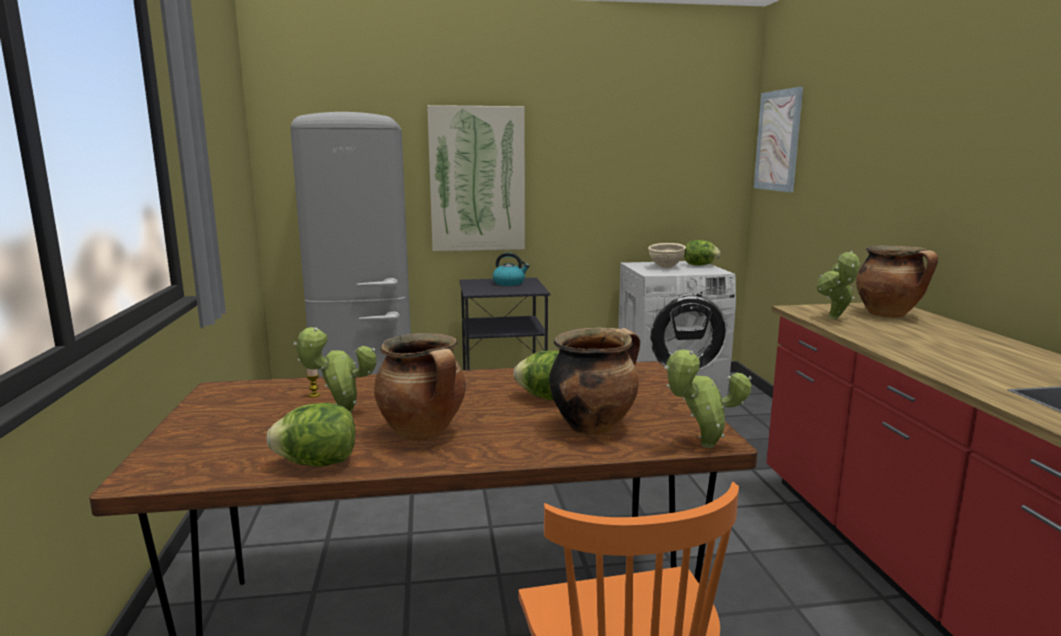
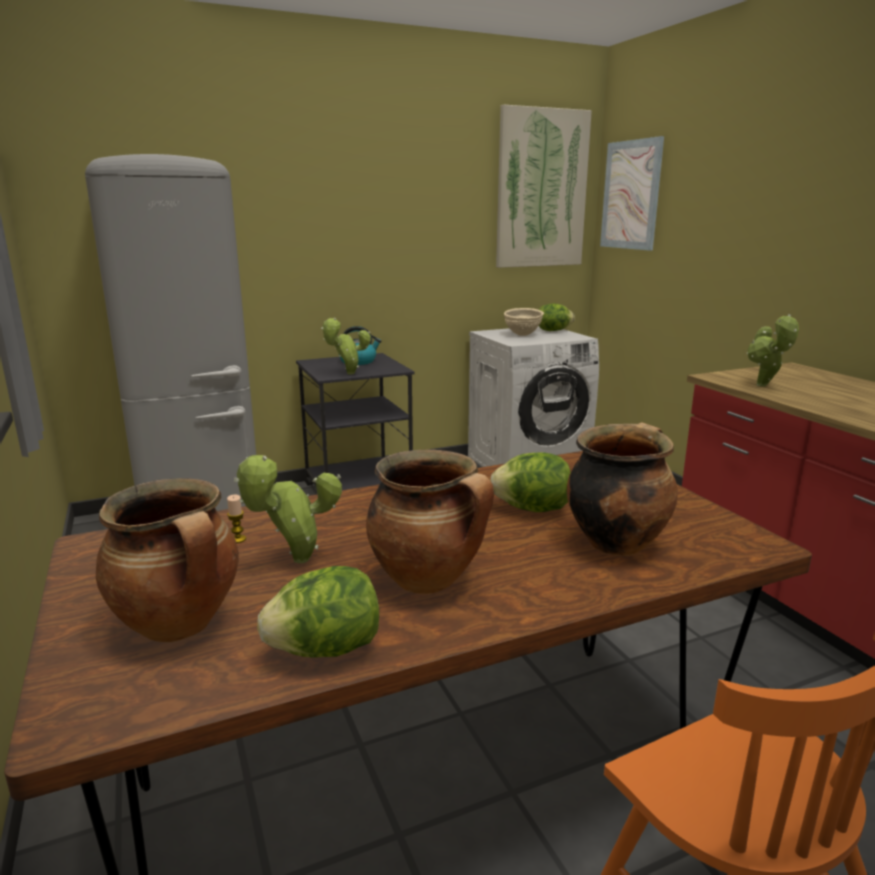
camera: 15 degrees left, 5 degrees up
picture [427,105,525,251] -> picture moved to [496,105,592,268]
potted plant [664,349,752,448] -> potted plant moved to [321,318,371,375]
cooking pot [856,246,938,318] -> cooking pot moved to [96,478,239,642]

